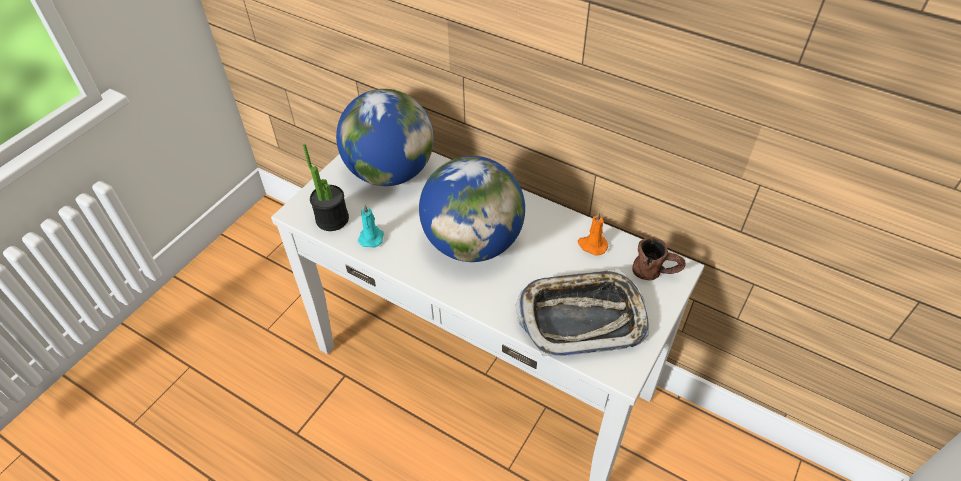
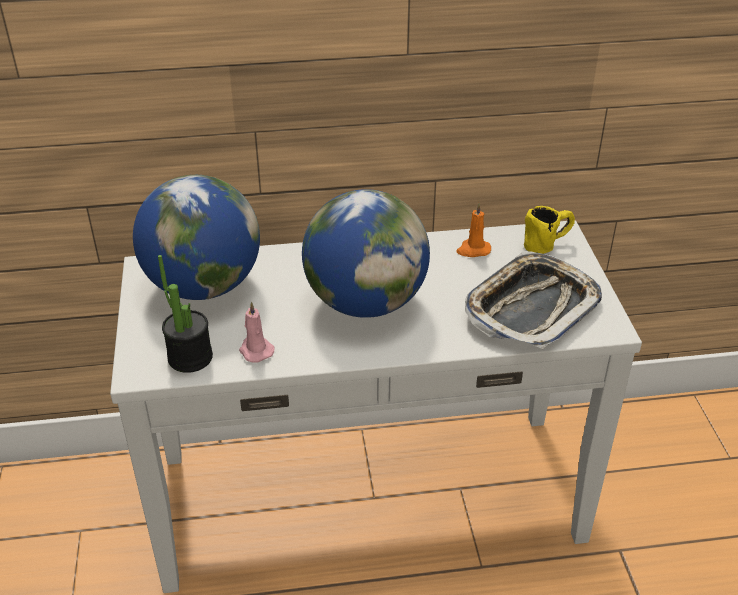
camera: 40 degrees left, 10 degrees down
turquoise candle [358,205,384,248] -> pink candle [239,302,274,363]
brown mug [632,238,686,281] -> yellow mug [524,206,575,254]

